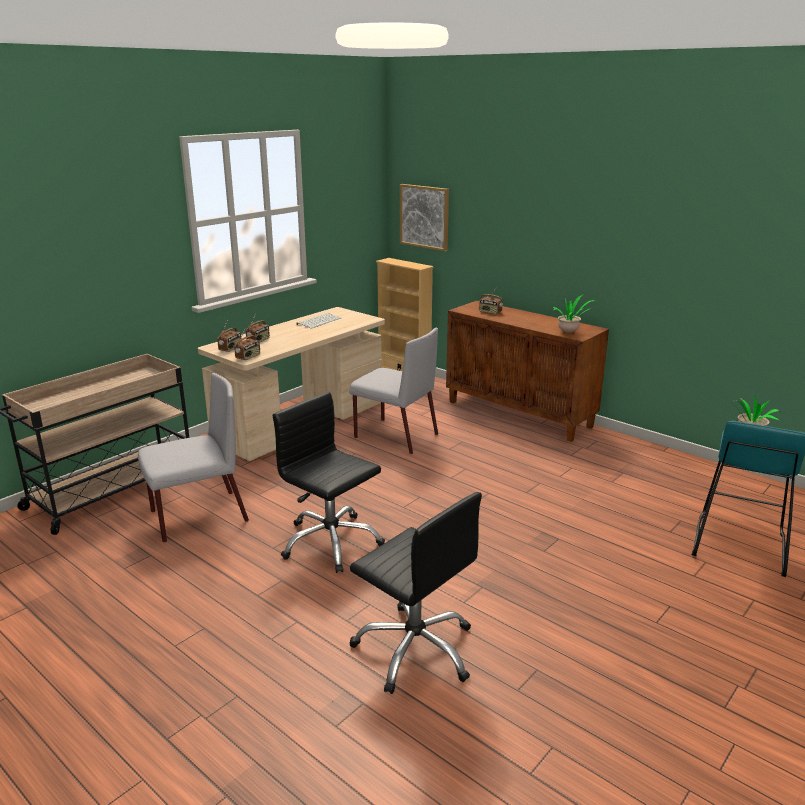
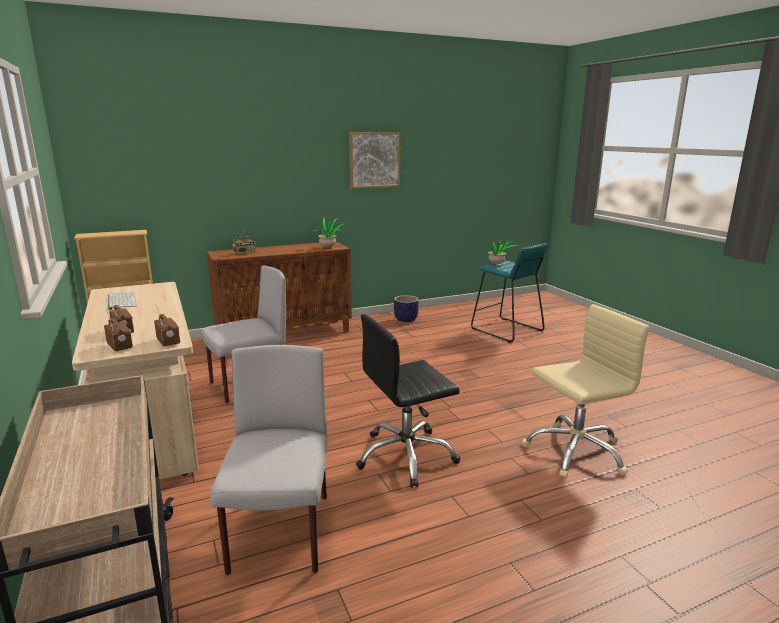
camera: 65 degrees left, 5 degrees down
black office chair [349,492,482,694] -> beige office chair [522,304,650,478]
picture [400,184,449,251] -> picture moved to [349,132,401,189]
none -> planter [394,295,419,322]

